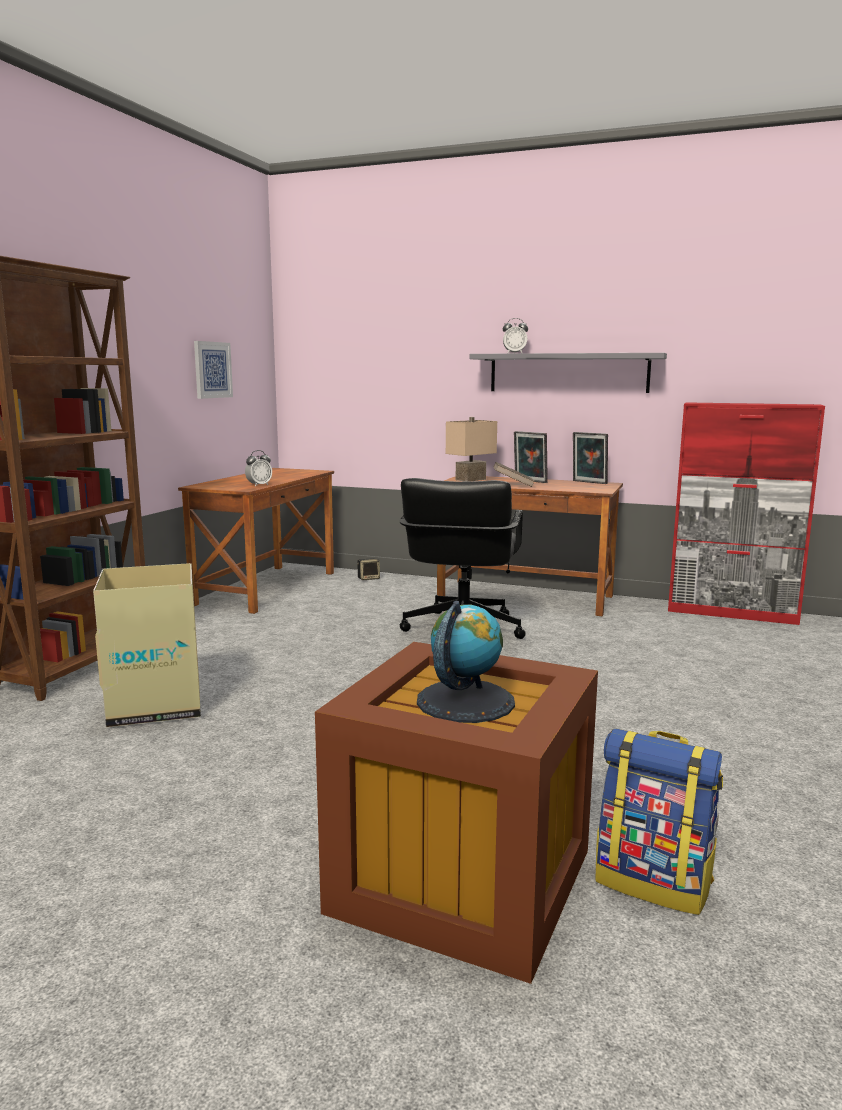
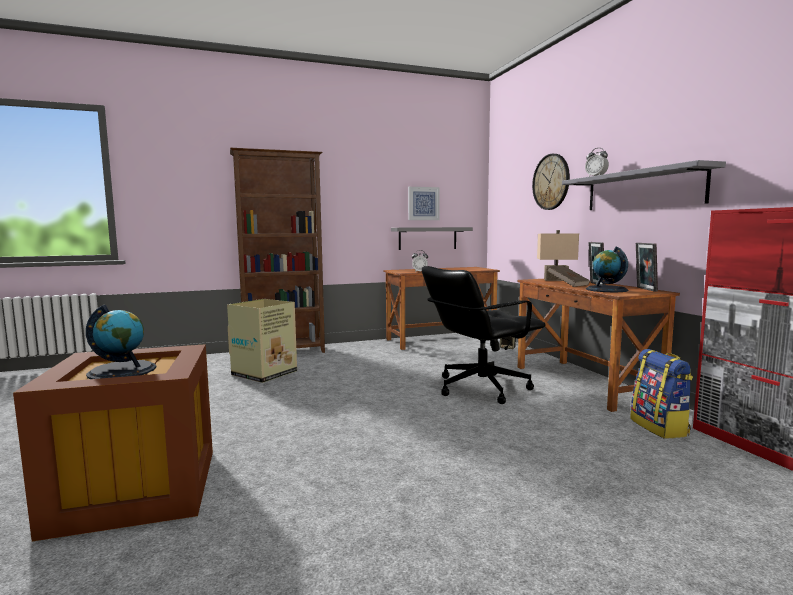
camera: 50 degrees right, 5 degrees down
backpack [595,728,723,915] -> backpack moved to [630,349,693,439]
none -> grey shelf [391,227,473,250]
none -> wall clock [532,154,570,210]
none -> globe [586,247,628,292]

